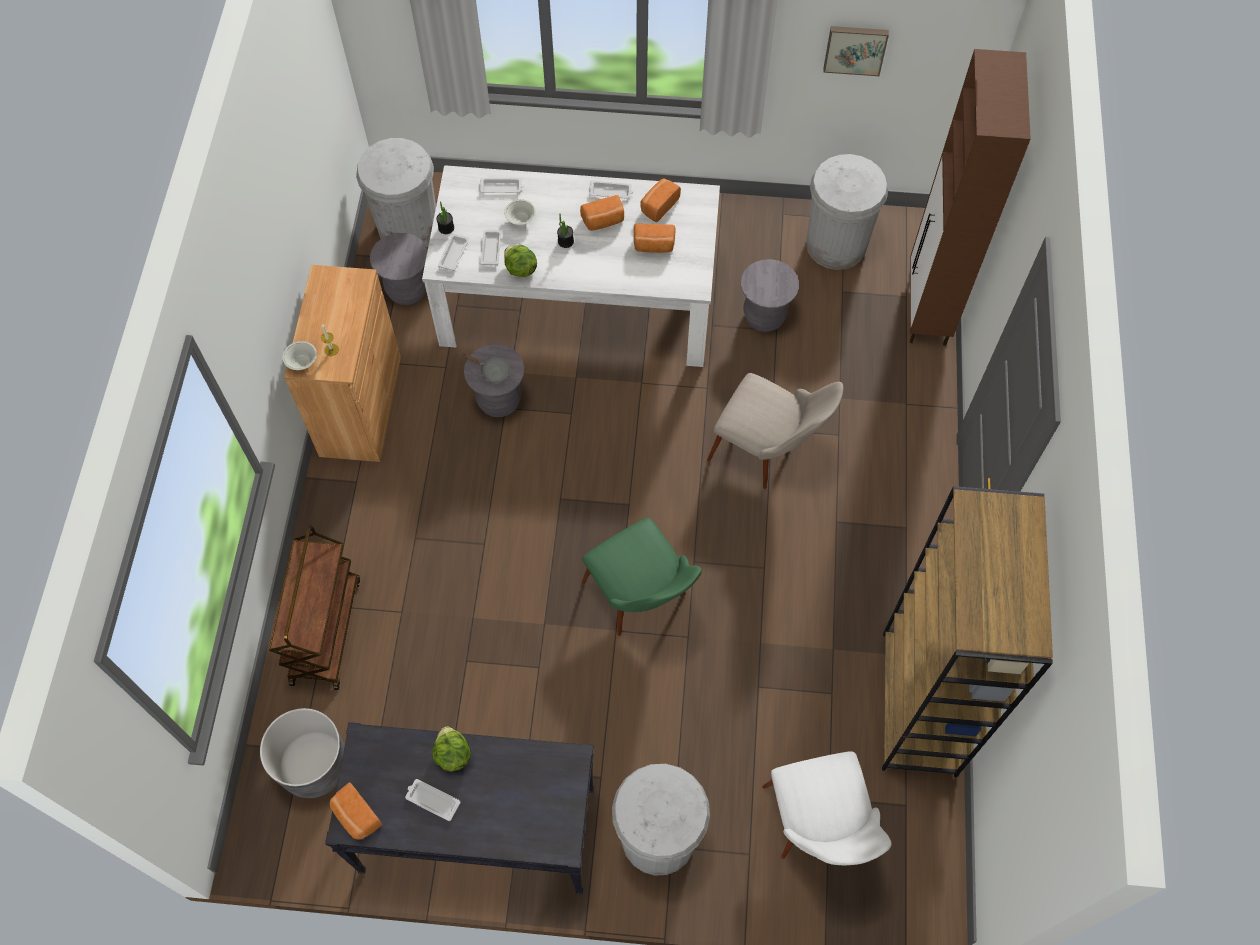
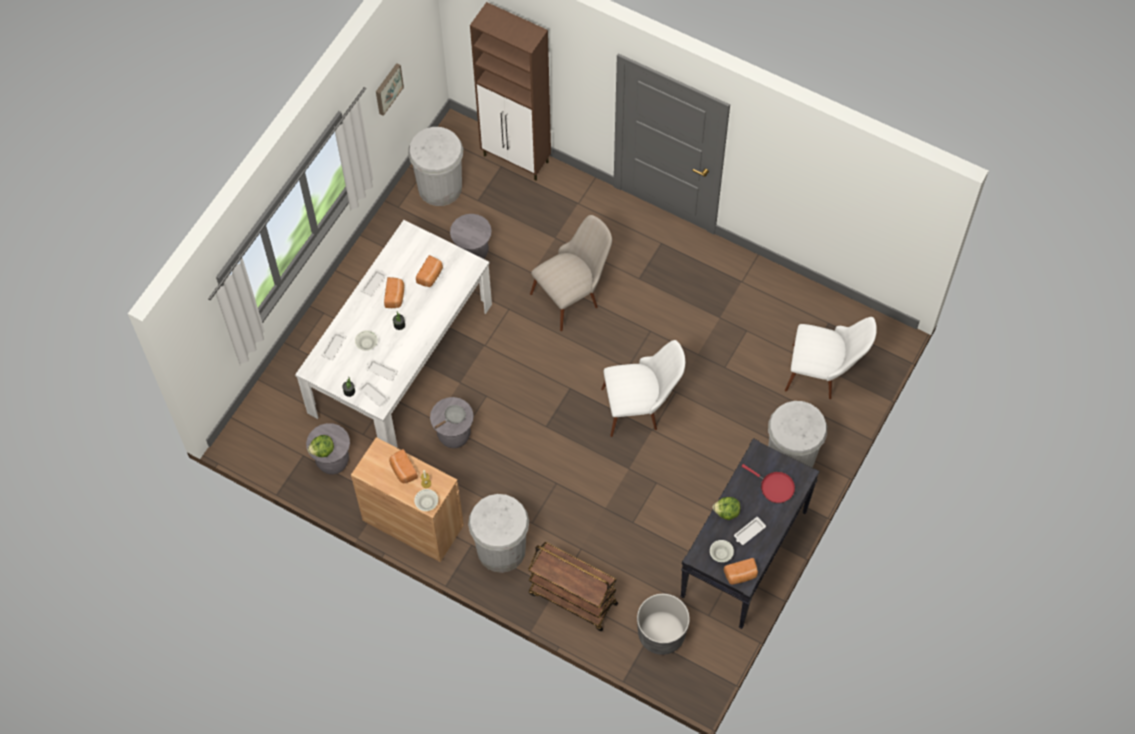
camera: 65 degrees left, 0 degrees up
white trash can [356,138,436,247] -> white trash can moved to [468,494,529,573]
lettuce [504,245,537,277] -> lettuce moved to [307,435,334,457]
green chair [581,518,702,636] -> white chair [601,340,685,437]
bread [640,178,681,222] -> bread moved to [389,449,418,483]
brown bookcase [882,486,1053,777] -> none
none -> white bowl [710,540,734,562]
none -> red frying pan [742,464,795,503]

